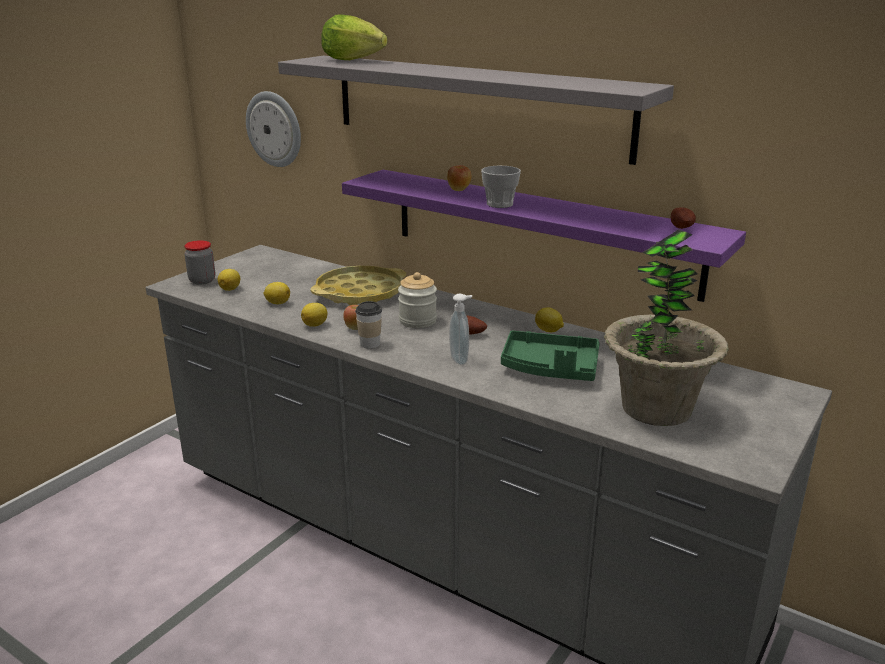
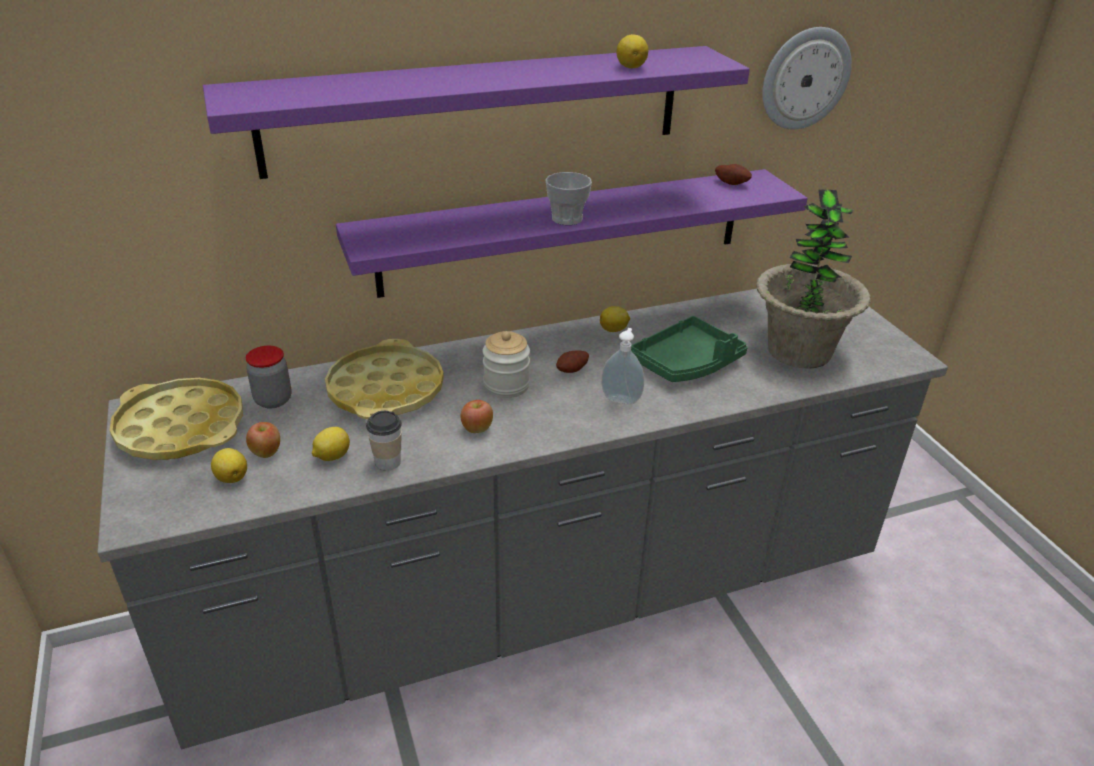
camera: 55 degrees left, 10 degrees up
jar [184,240,215,285] -> jar moved to [246,346,292,409]
wall clock [246,91,301,167] -> wall clock moved to [762,27,852,130]
grey shelf [278,56,674,165] -> purple shelf [203,46,750,179]
lemon [301,303,328,327] -> lemon moved to [616,34,648,68]
lettuce [322,14,388,60] -> none
cup [355,301,382,349] -> cup moved to [366,411,402,471]
apple [447,165,471,191] -> apple moved to [246,422,280,458]
none -> yellow tray [110,378,243,460]

